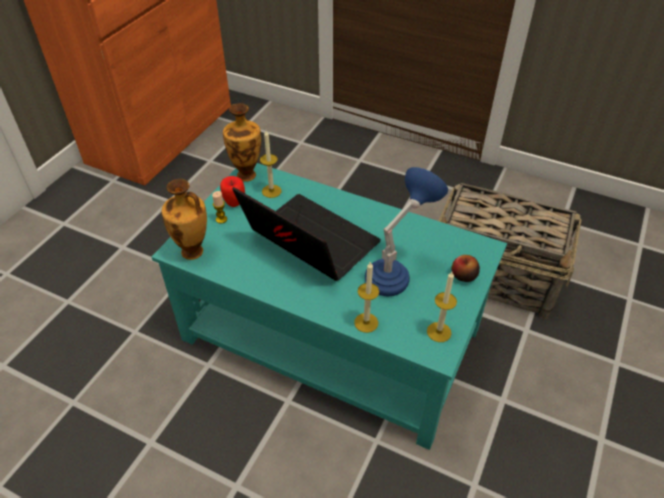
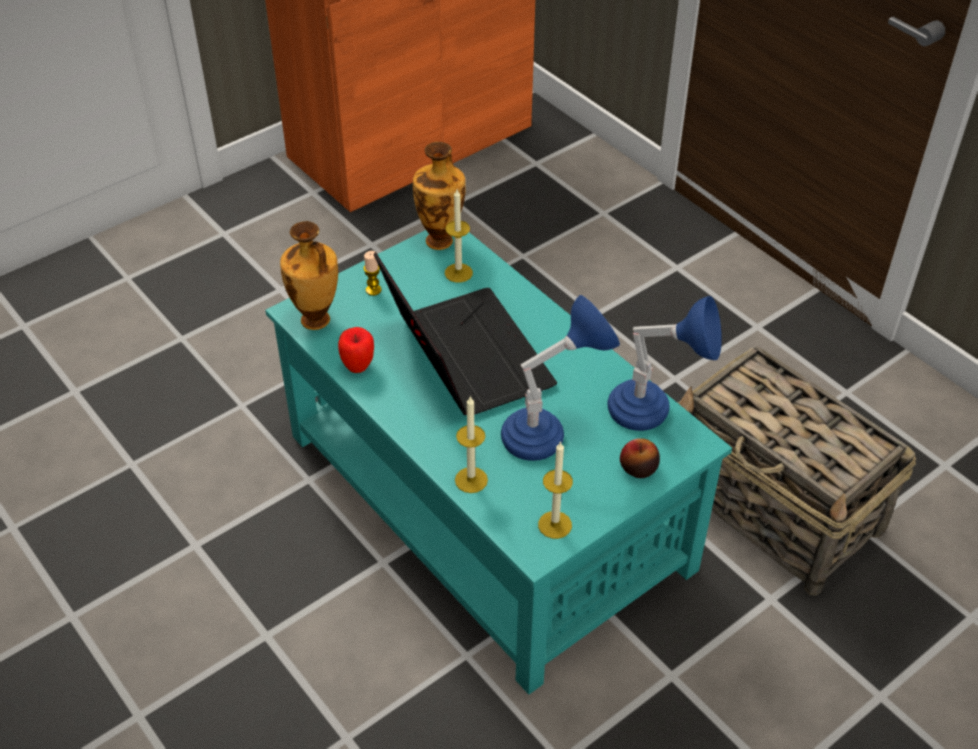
camera: 25 degrees right, 0 degrees up
apple [220,176,245,207] -> apple moved to [338,327,374,373]
none -> blue table lamp [607,296,722,431]

